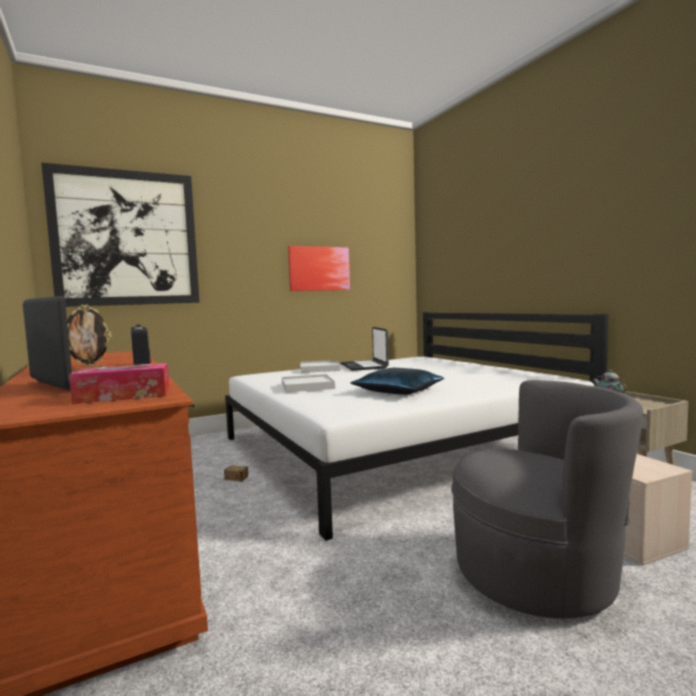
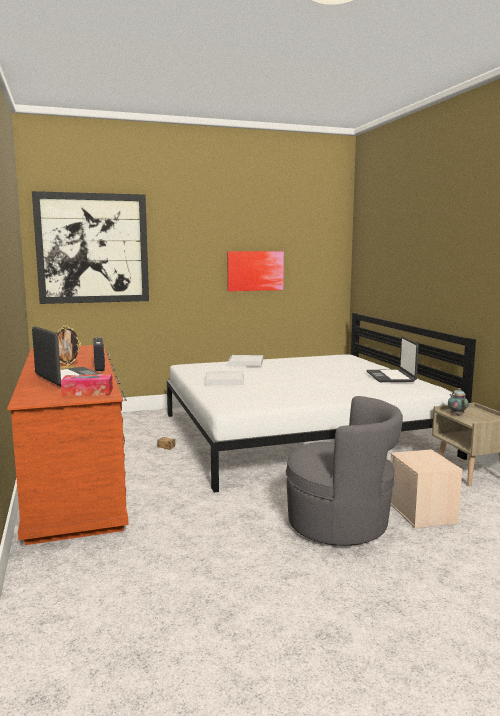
camera: 10 degrees right, 5 degrees up
laptop [341,327,389,371] -> laptop moved to [366,336,419,382]
blue pillow [350,368,444,395] -> none

